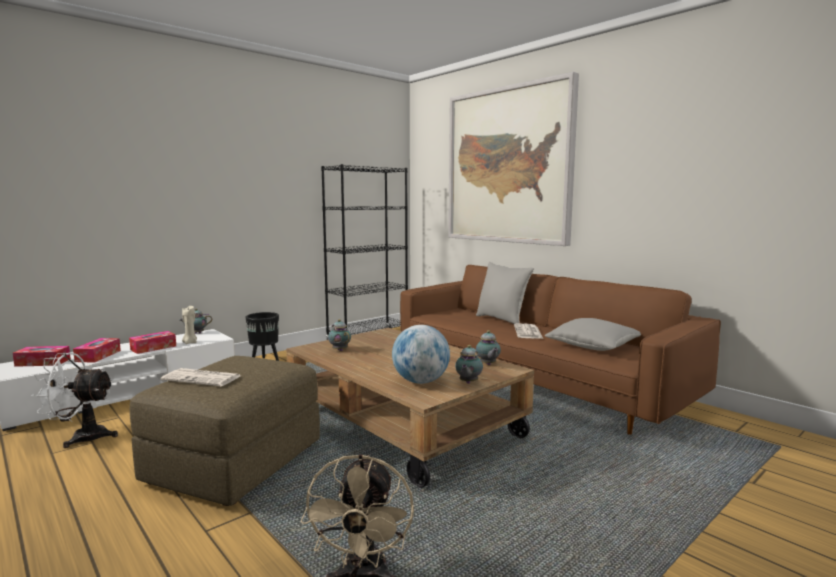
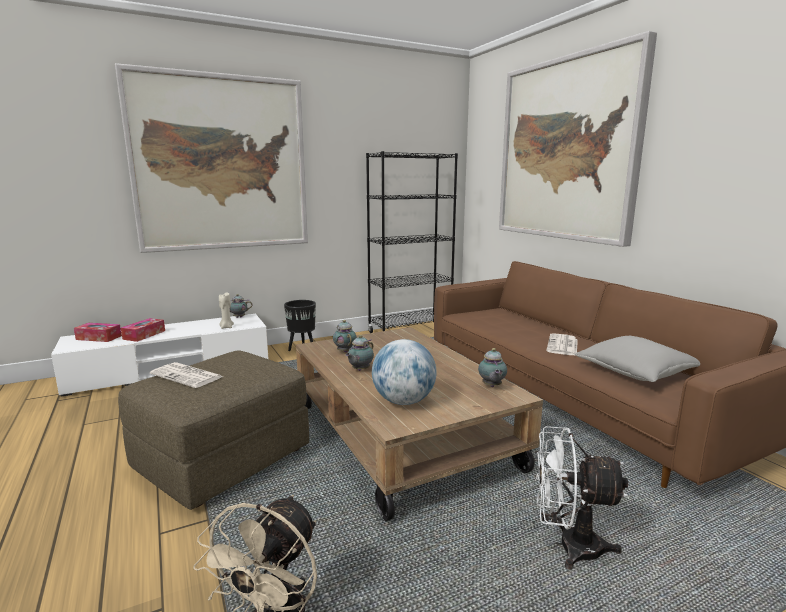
camera: 15 degrees right, 5 degrees up
white fan [31,352,118,448] -> white fan moved to [536,426,628,570]
tissue box [129,331,176,354] -> none
teapot [455,345,483,384] -> teapot moved to [346,335,374,371]
grey pillow [476,262,534,324] -> none
none -> picture [115,63,308,253]

